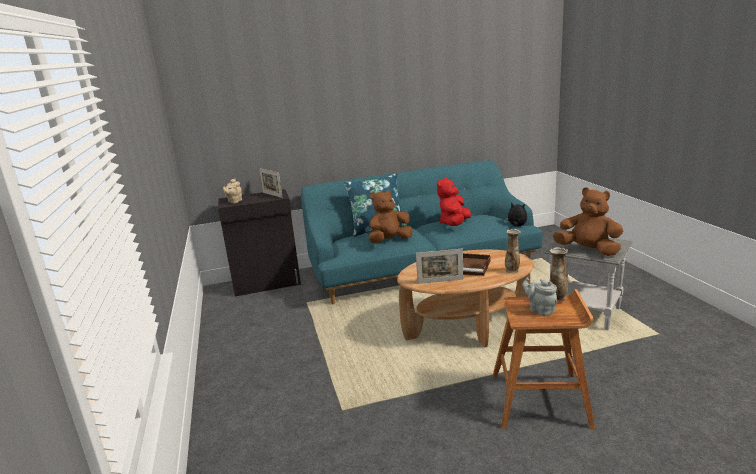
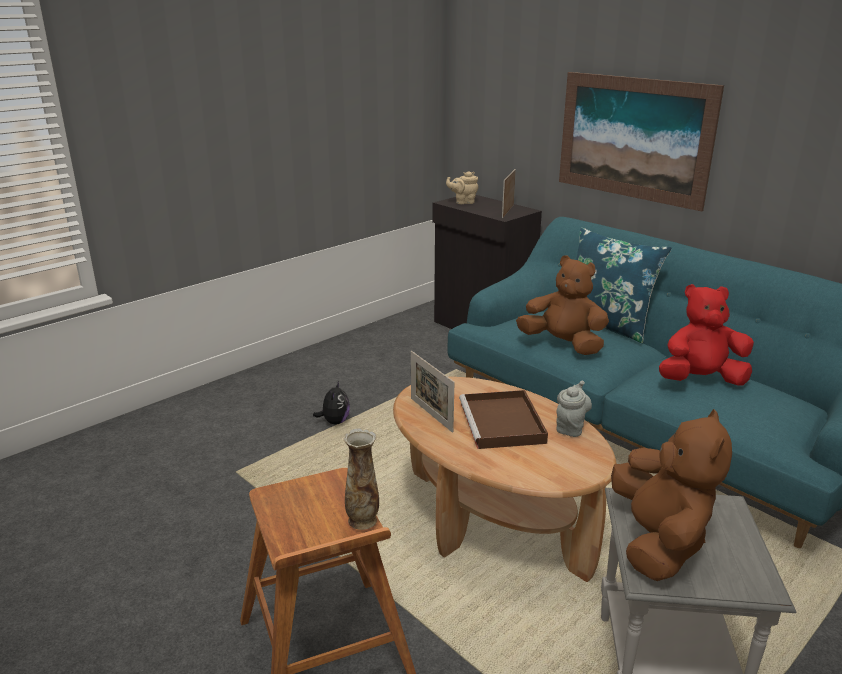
camera: 60 degrees right, 5 degrees up
plush toy [505,202,527,226] -> plush toy moved to [313,381,350,425]
vase [505,229,520,274] -> none
grey teapot [522,278,557,316] -> grey teapot moved to [556,381,592,437]
none -> picture [559,72,724,212]

